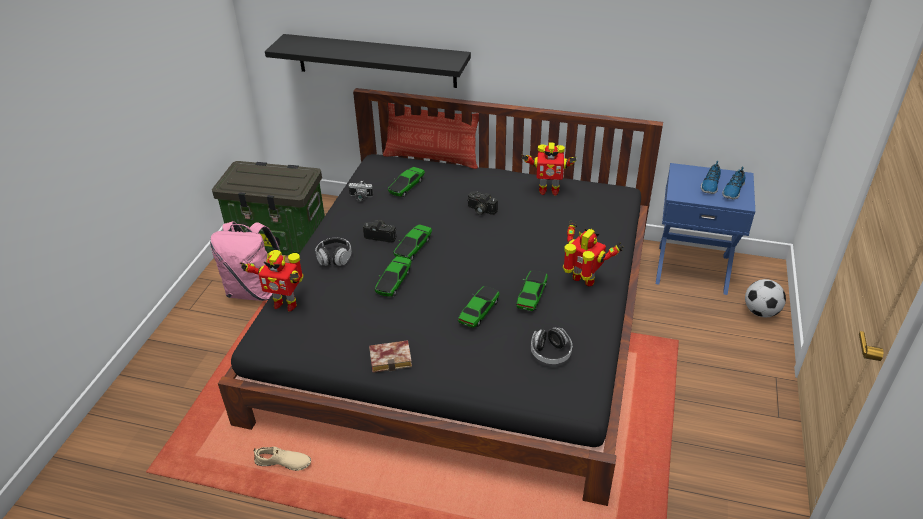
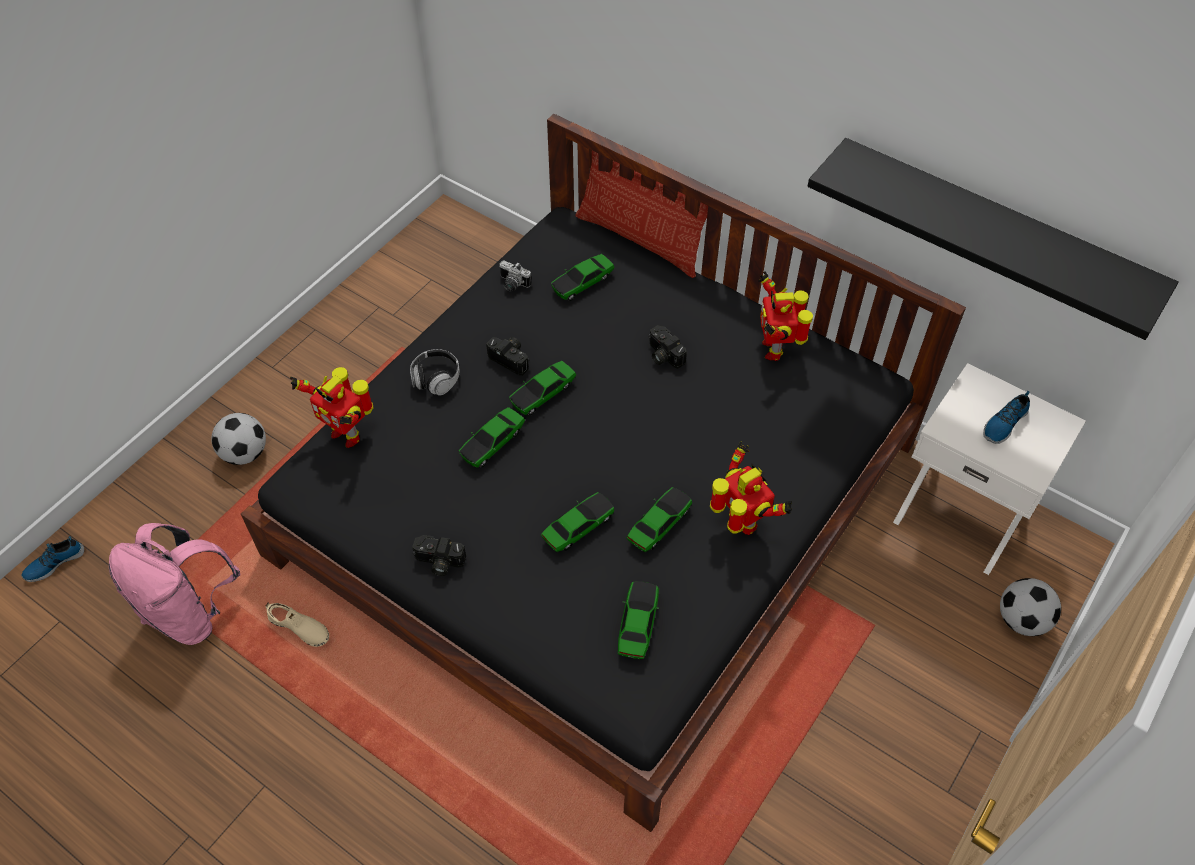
camera: 20 degrees right, 15 degrees up
pink backpack [210,221,280,301] -> pink backpack moved to [109,523,241,645]
storage box [212,161,325,256] -> none
black shelf [265,34,471,88] -> black shelf moved to [808,138,1179,340]
book [369,340,412,373] -> camera [412,535,466,576]
toy robot [522,142,577,196] -> toy robot turned 60 degrees clockwise [758,271,813,361]
headphones [531,328,572,364] -> toy car [618,581,659,659]
blue nightstand [656,163,755,295] -> white nightstand [893,363,1086,575]
shoe [722,167,745,199] -> shoe moved to [21,536,84,582]
none -> football [211,413,266,465]

